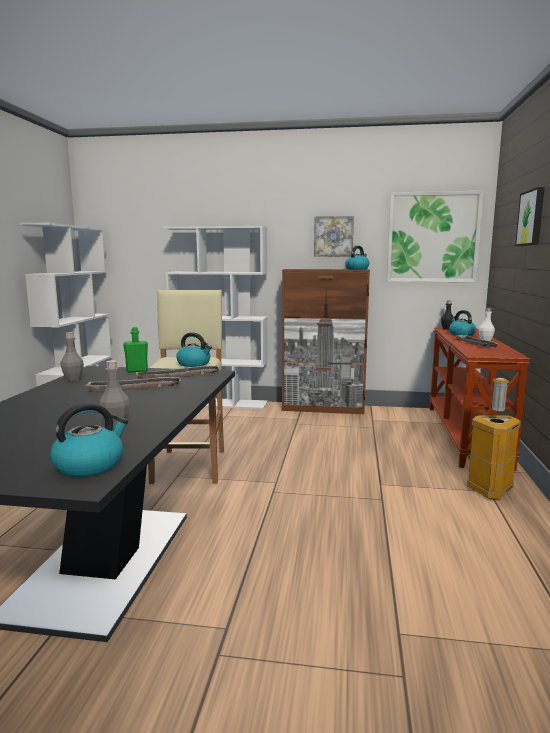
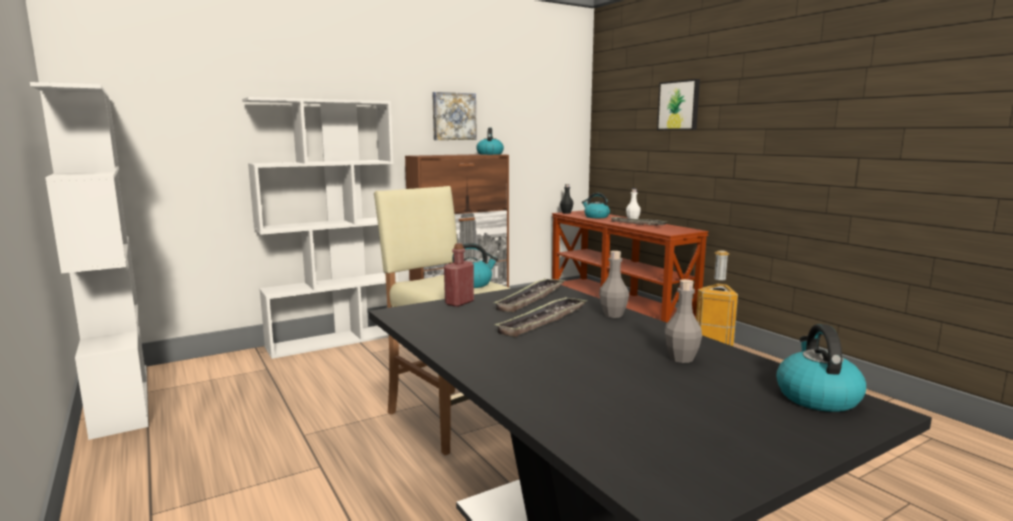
camera: 40 degrees left, 0 degrees up
grey bottle [61,332,84,382] -> grey bottle moved to [599,251,629,318]
green bottle [123,327,148,373] -> red bottle [444,243,474,307]
picture [387,191,483,282] -> none

